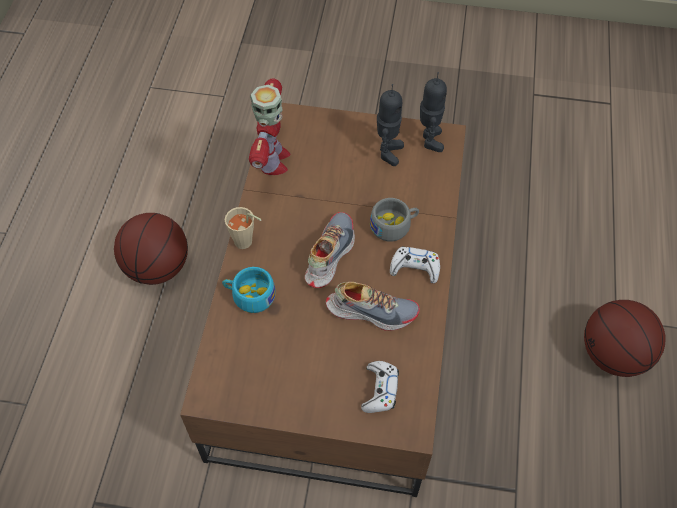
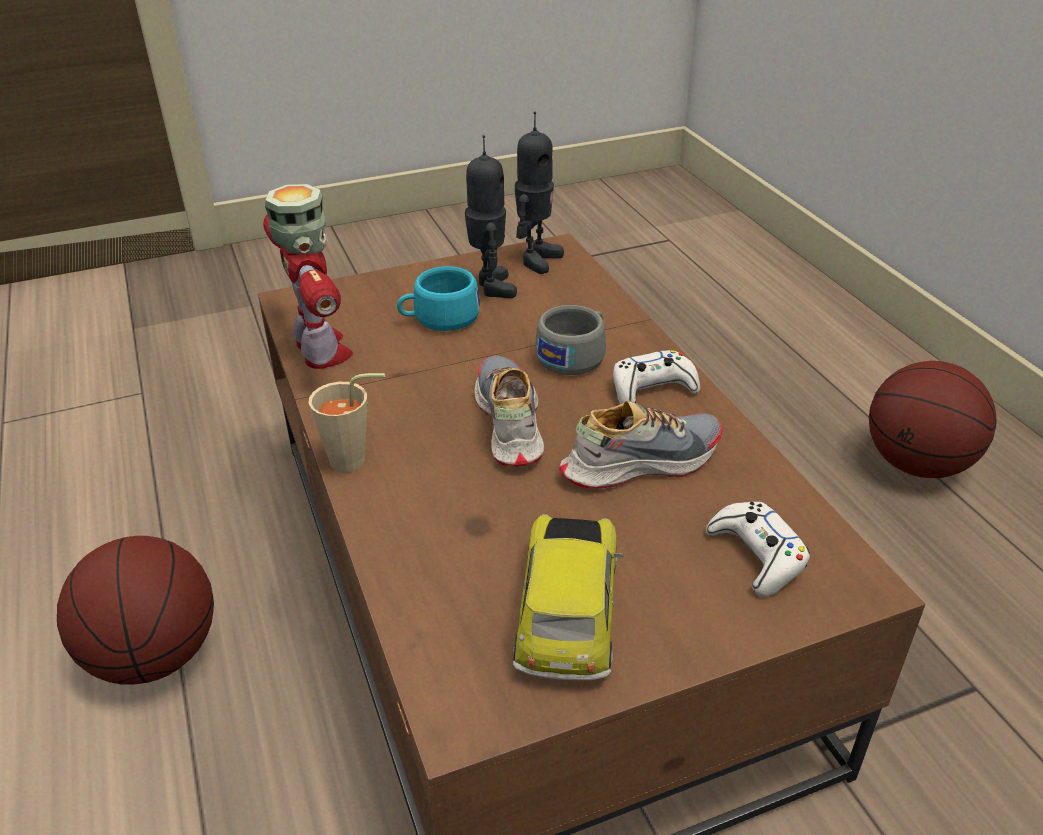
camera: 30 degrees left, 20 degrees down
turquoise cup [222,267,276,313] -> turquoise cup moved to [397,266,480,331]
toy robot [420,72,447,152] -> toy robot turned 60 degrees clockwise [515,111,564,274]
none -> toy car [513,514,623,680]

